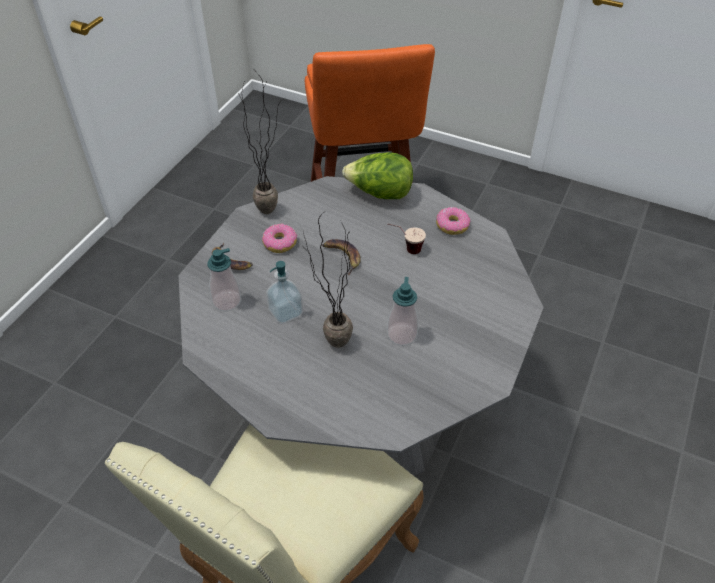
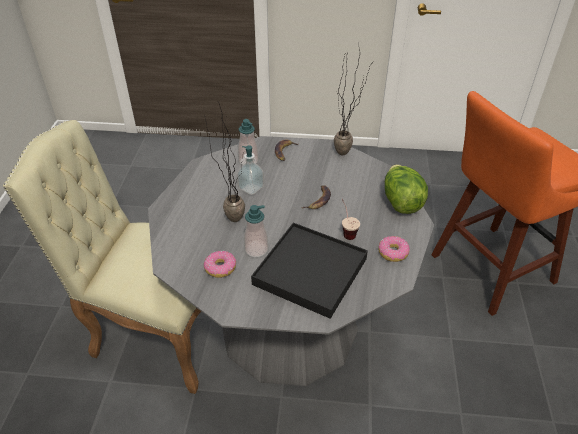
camera: 70 degrees right, 5 degrees down
donut [262,224,297,253] -> donut moved to [204,250,236,278]
none -> black tray [251,223,368,319]

